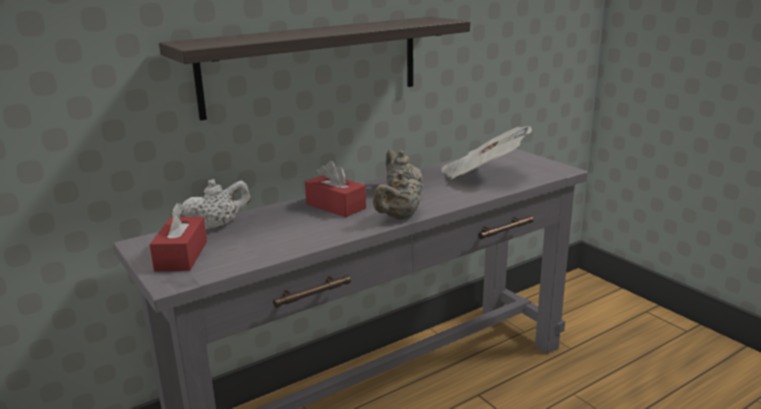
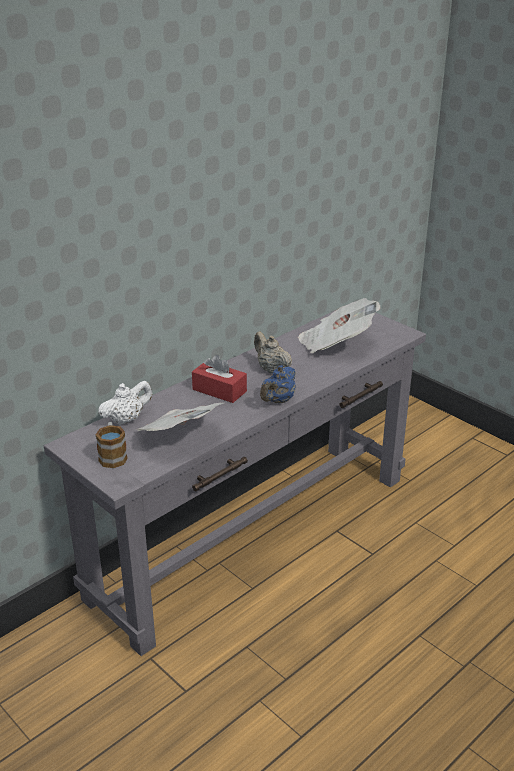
camera: 10 degrees left, 10 degrees up
red tissue box [149,203,207,271] -> mug [96,422,128,468]
shelf [159,17,470,121] -> none
beige teapot [373,172,423,220] -> blue teapot [260,365,296,404]
none -> newspaper [135,403,224,431]

